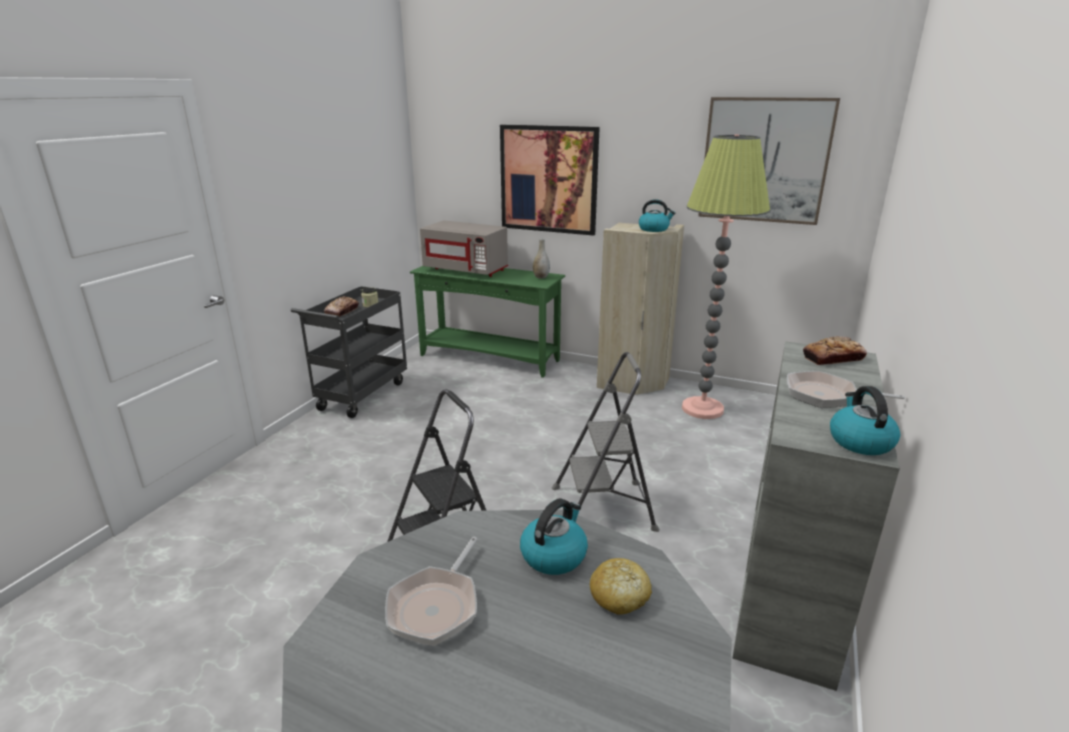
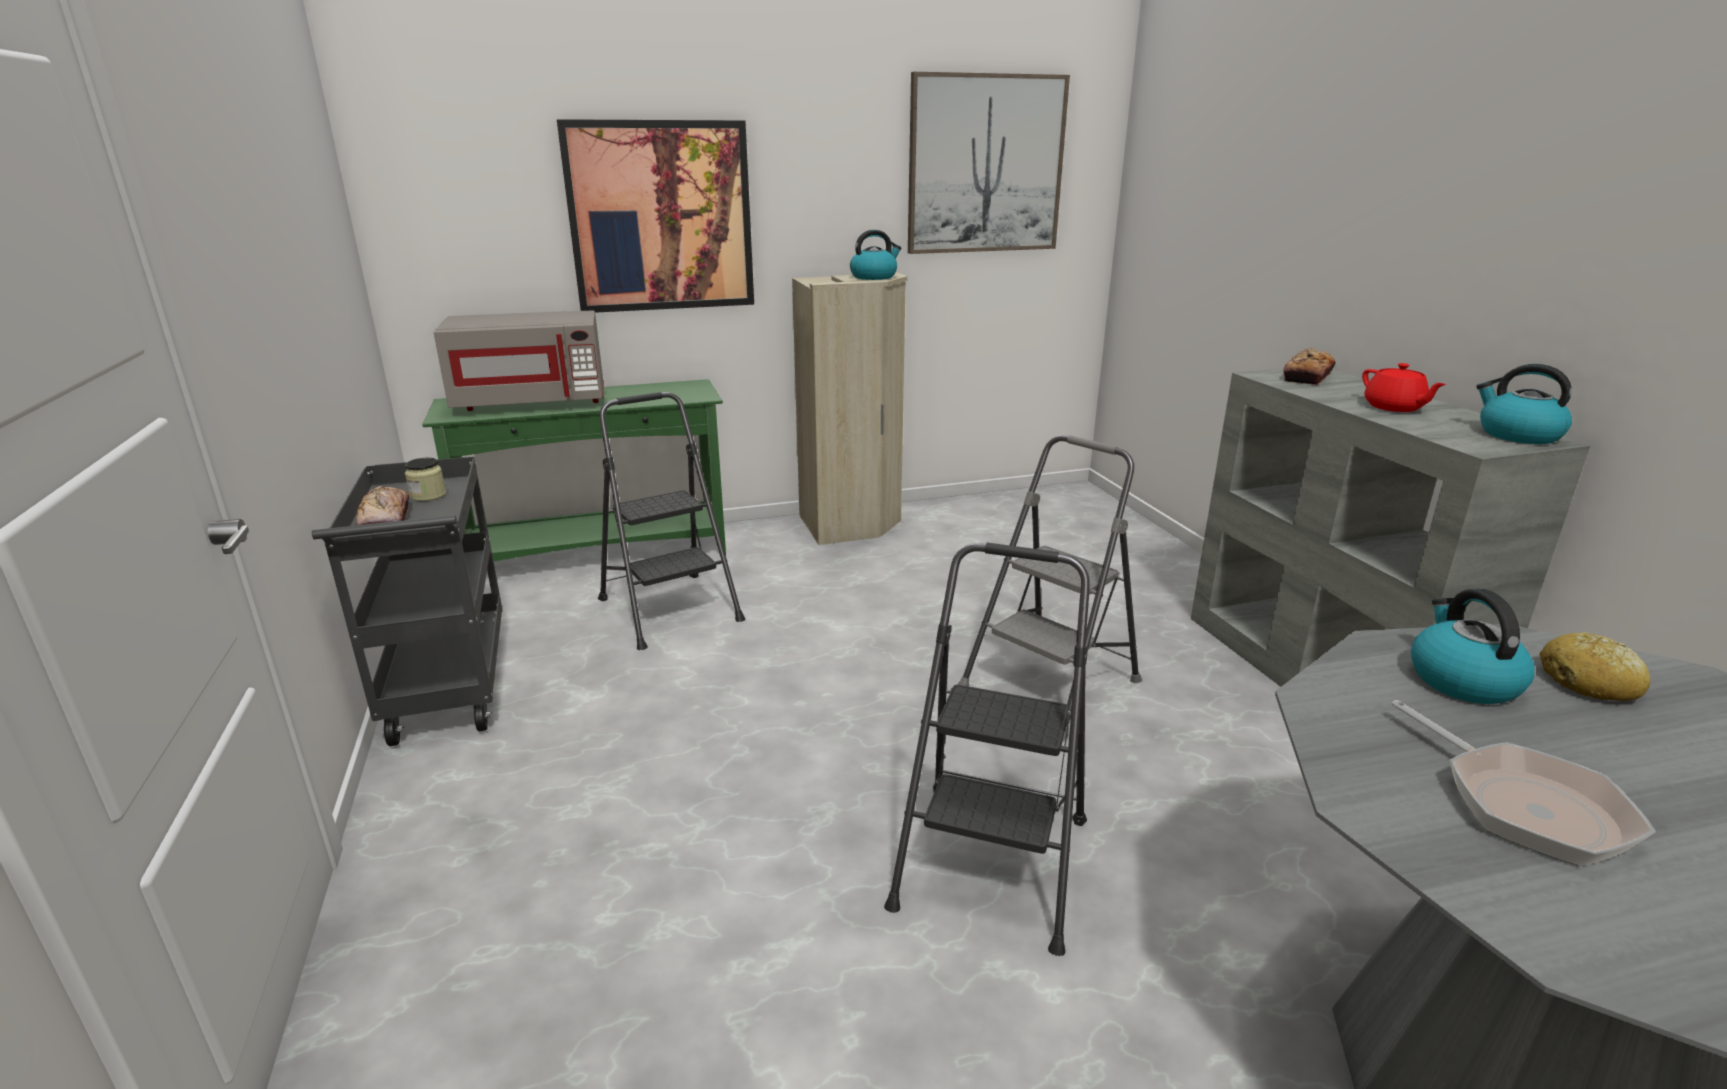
camera: 40 degrees left, 0 degrees up
grey vase [533,239,550,279] -> none
floor lamp [682,134,770,419] -> none
frying pan [787,371,905,408] -> red teapot [1362,363,1446,412]
none -> black step ladder [598,392,745,650]

